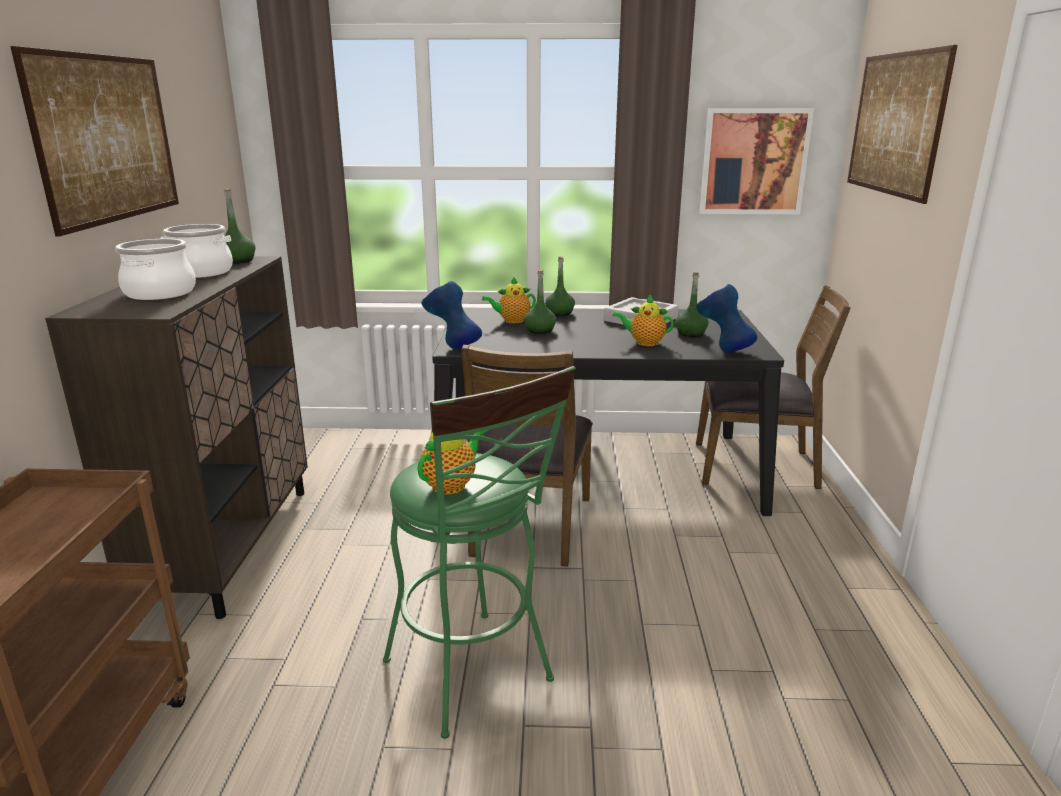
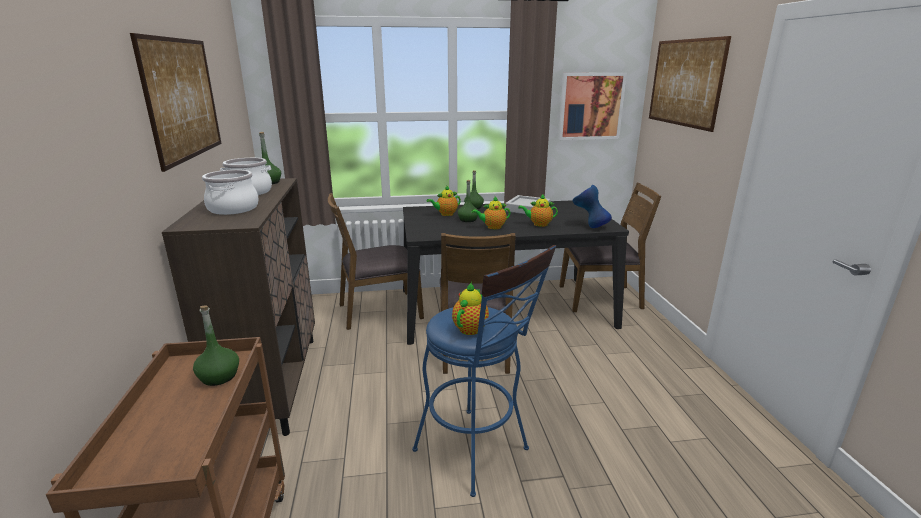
camera: 10 degrees left, 0 degrees up
green stool [383,366,576,739] -> blue stool [412,245,556,497]
blue vase [422,281,482,349] -> none
green bottle [675,272,709,337] -> green bottle moved to [193,306,239,386]
none -> brown chair [328,193,424,330]
none -> teapot [472,197,511,229]

